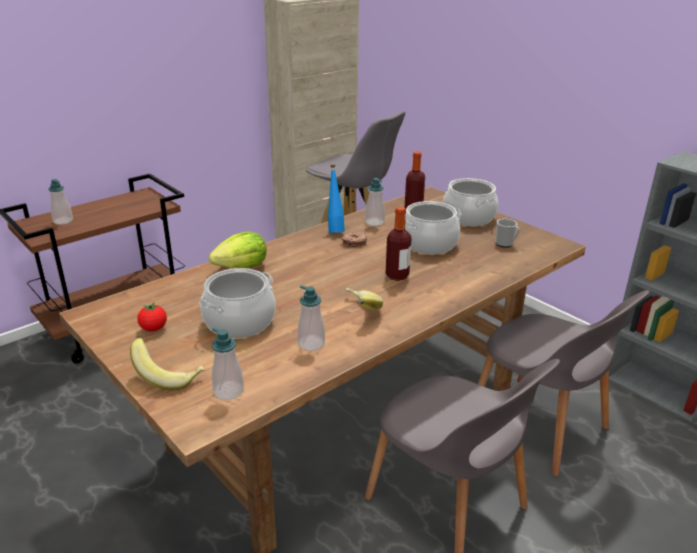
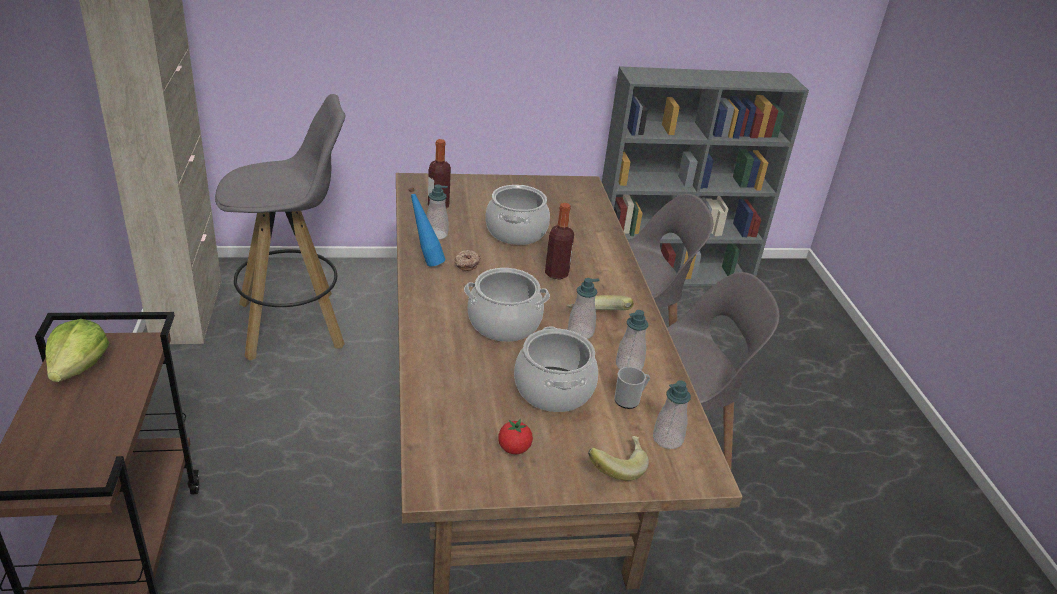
camera: 60 degrees left, 5 degrees up
soap dispenser [48,179,73,225] -> soap dispenser moved to [568,278,599,339]
lettuce [209,231,267,268] -> lettuce moved to [45,319,109,382]
cooking pot [443,178,498,226] -> cooking pot moved to [464,268,550,342]
mug [495,219,520,248] -> mug moved to [614,367,650,409]

